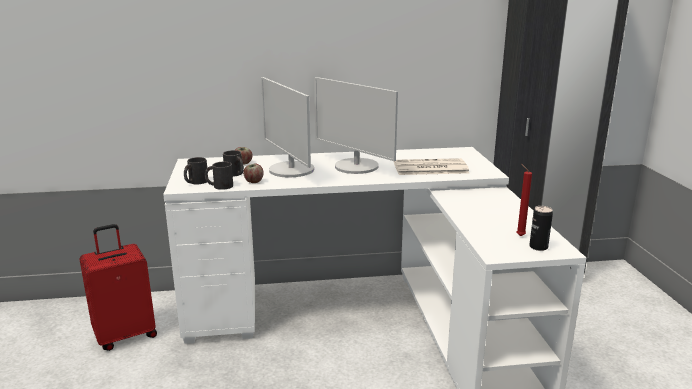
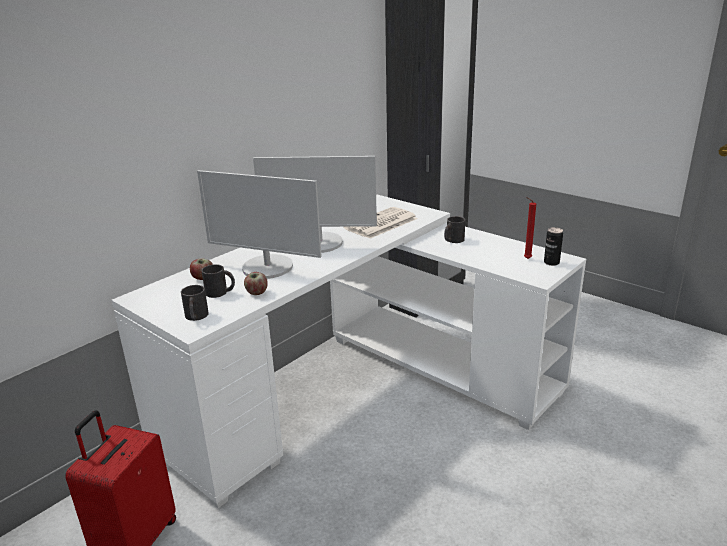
camera: 40 degrees left, 5 degrees up
black mug [205,162,233,190] -> black mug moved to [444,216,465,243]

